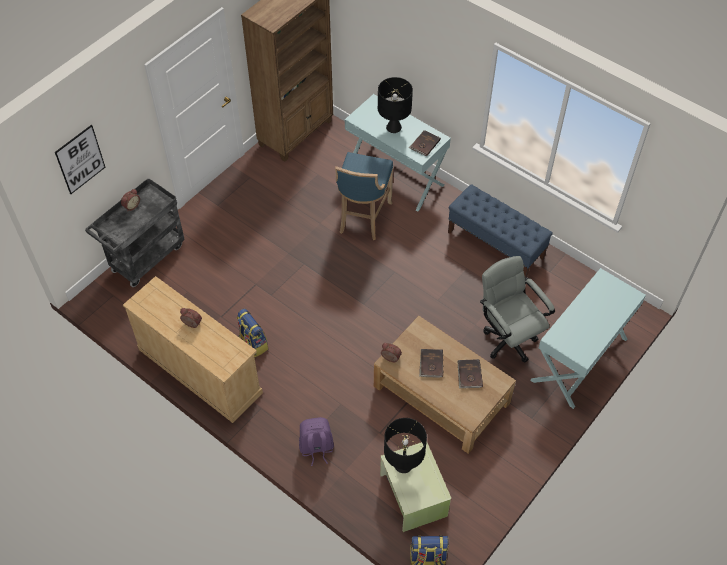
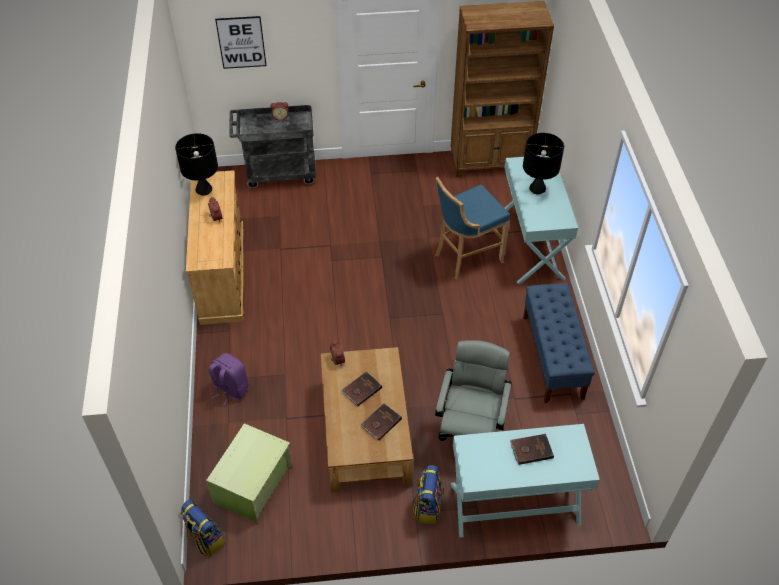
camera: 45 degrees right, 5 degrees down
backpack [237,309,268,357] -> backpack moved to [413,465,443,524]
black table lamp [384,418,427,473] -> black table lamp moved to [175,133,218,196]
brown book [409,130,441,157] -> brown book moved to [510,434,554,465]

